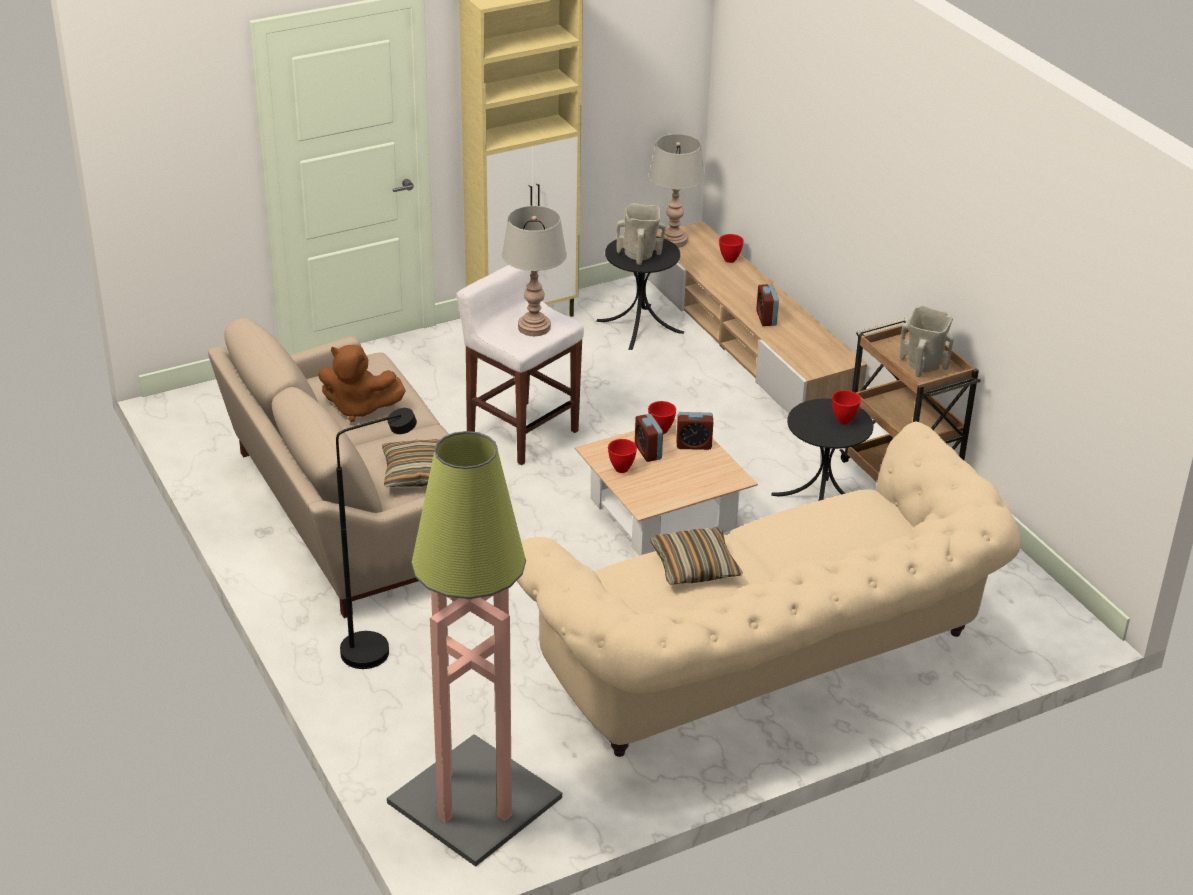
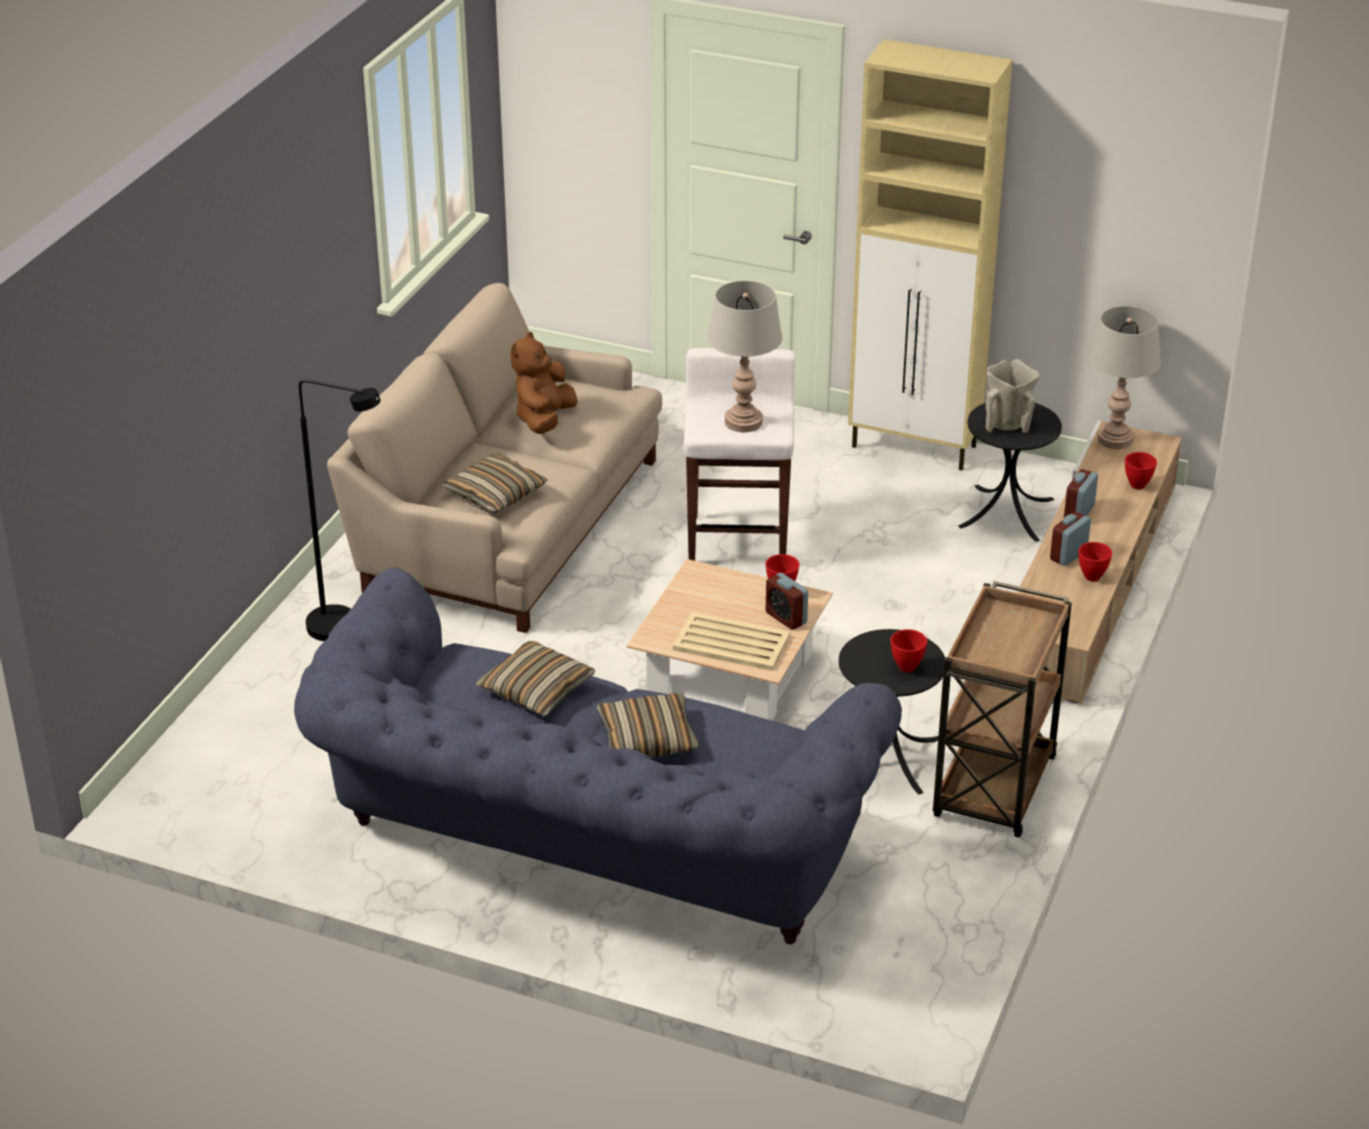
camera: 50 degrees right, 0 degrees up
brown plush toy [318,345,406,422] -> brown plush toy turned 45 degrees clockwise [510,332,578,434]
floor lamp [387,431,562,867] -> none
beige sofa [517,421,1020,757] -> blue sofa [294,568,902,944]
red bowl [608,439,637,473] -> red bowl moved to [1078,542,1112,581]
alarm clock [635,414,663,462] -> alarm clock moved to [1064,469,1098,518]
beige vase [900,306,954,377] -> none
none -> pillow [596,694,699,757]
none -> beige tray [673,612,790,671]

